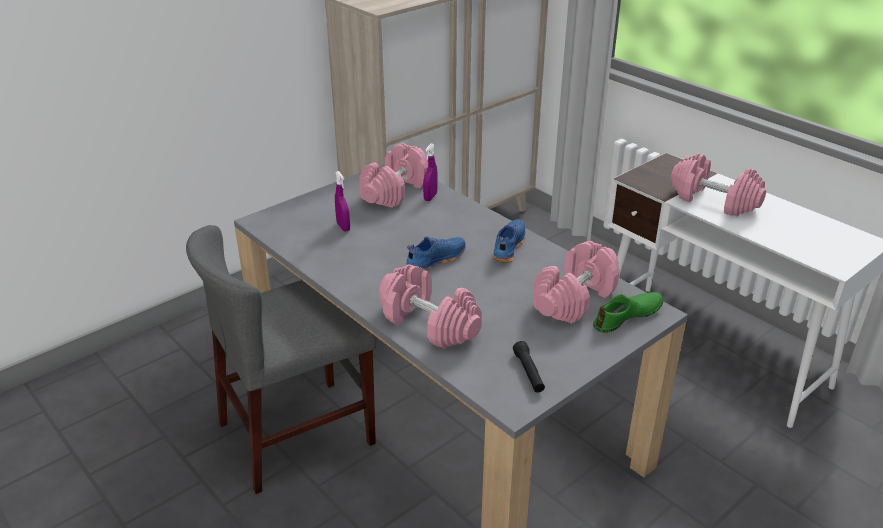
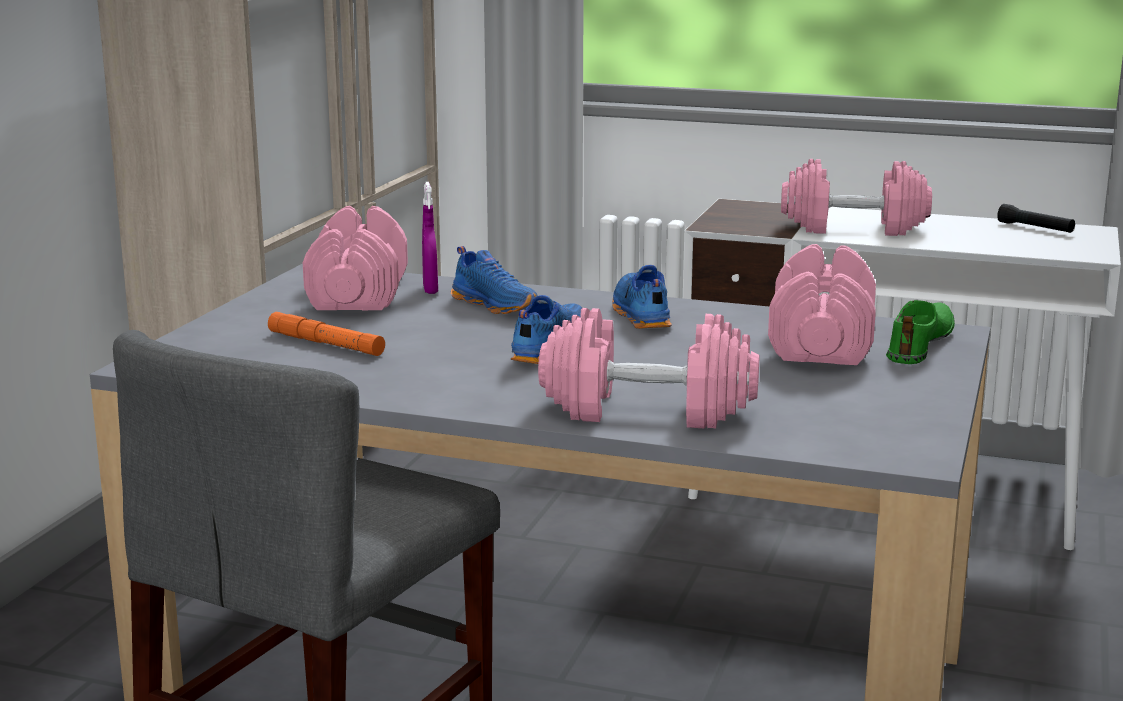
camera: 30 degrees left, 15 degrees down
purple spray bottle [335,171,350,232] -> orange flashlight [268,312,385,356]
black flashlight [513,341,545,392] -> black flashlight moved to [997,204,1075,233]
none -> blue shoe [451,246,538,314]

